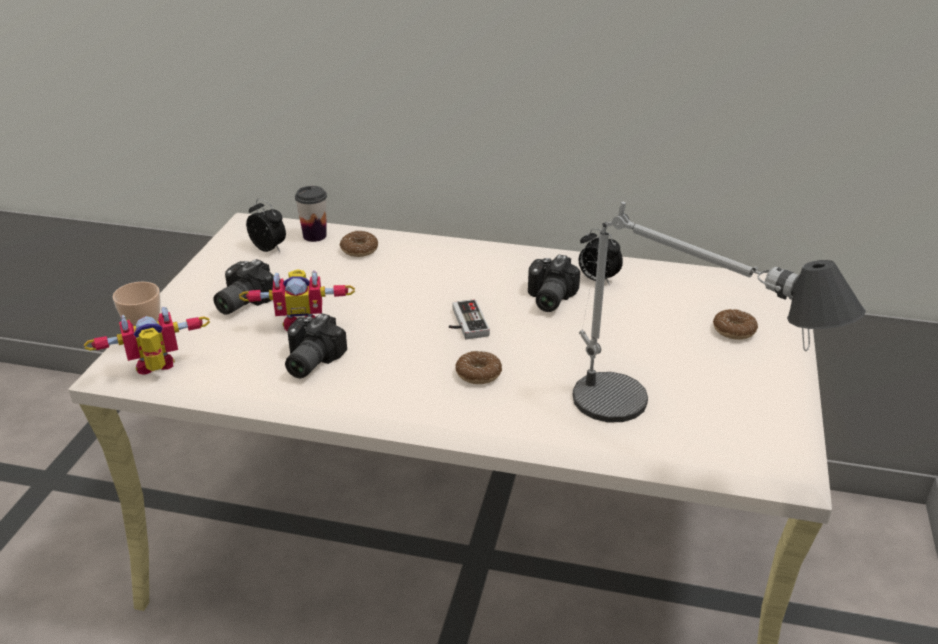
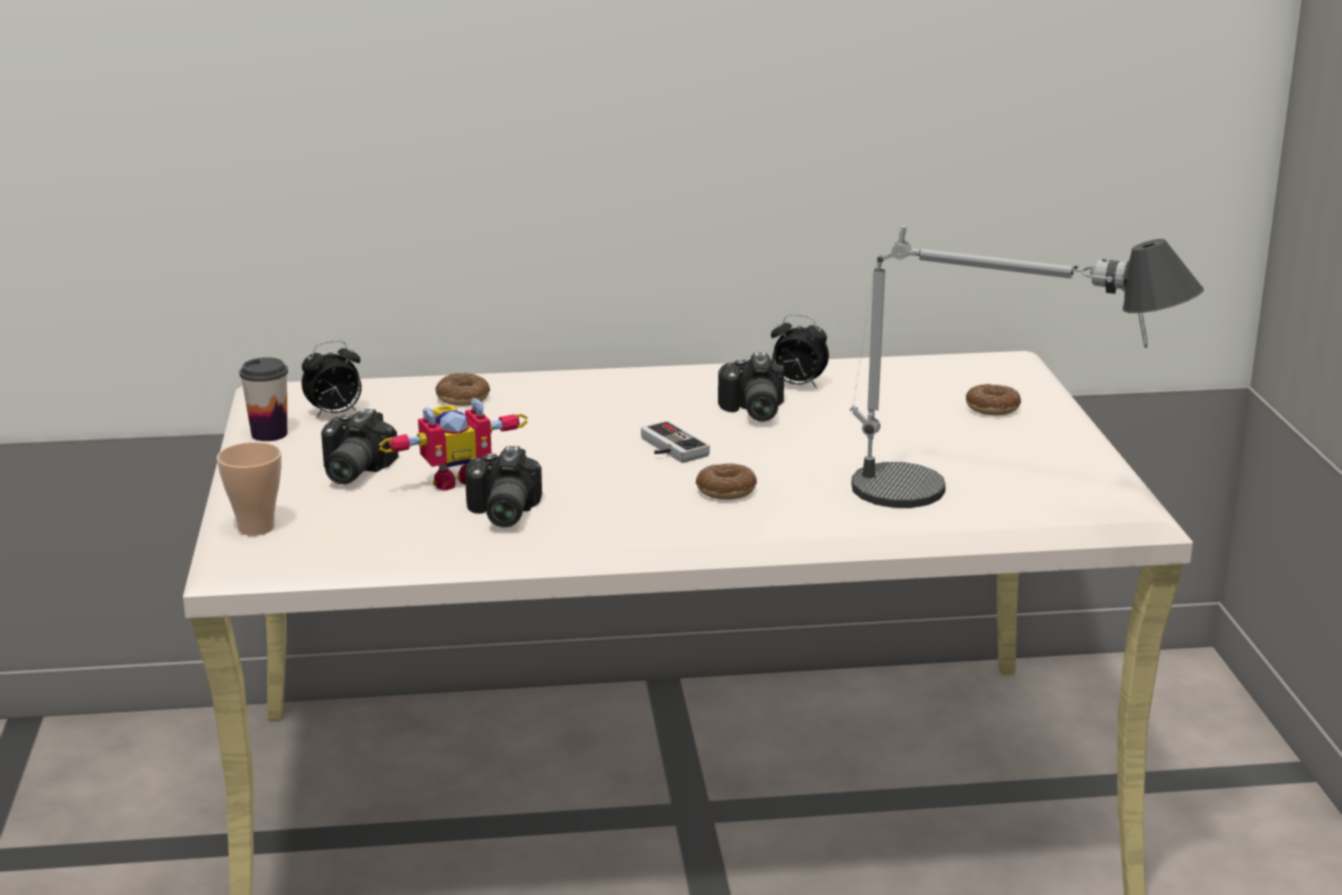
camera: 20 degrees left, 10 degrees down
toy robot [84,307,210,375] -> none
alarm clock [246,199,286,252] -> alarm clock turned 135 degrees clockwise [302,340,362,418]
cup [295,186,327,242] -> cup moved to [239,357,288,441]

